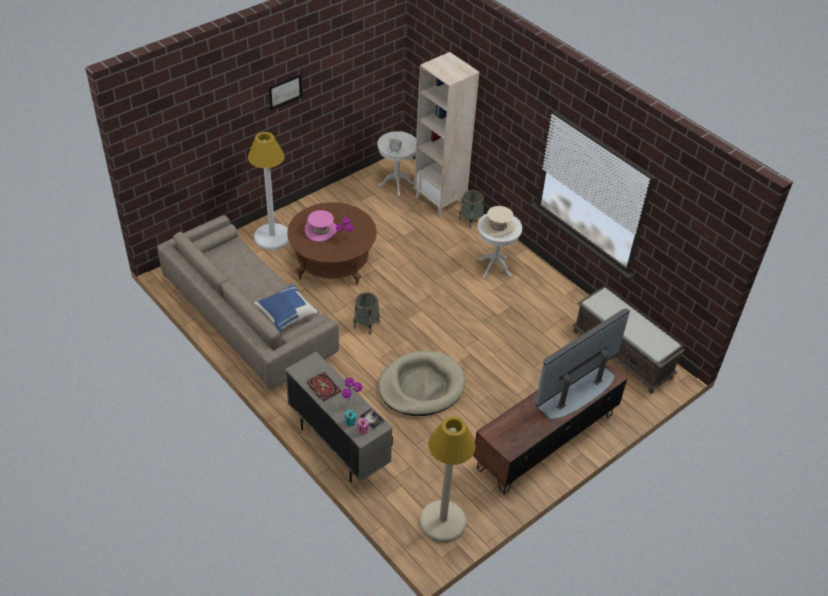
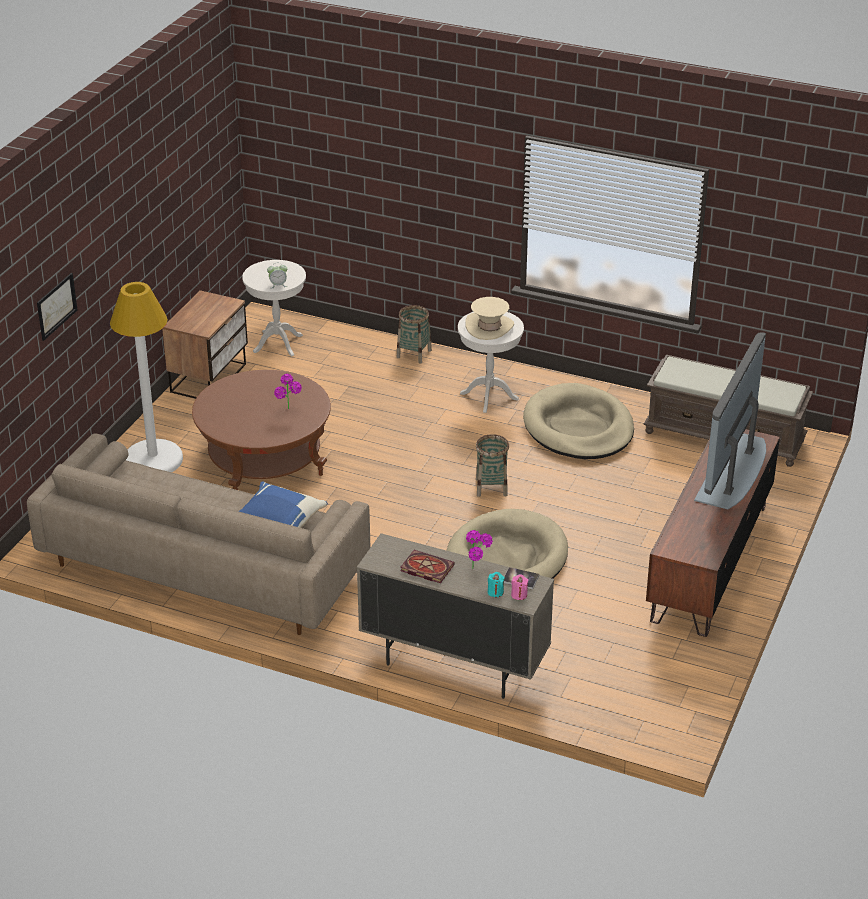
camera: 25 degrees left, 10 degrees down
picture [269,74,303,110] -> picture moved to [37,273,77,341]
pink hat [305,210,337,242] -> none
basket [353,292,380,335] -> basket moved to [476,434,509,497]
beige bookcase [414,52,479,217] -> none
beige floor lamp [420,416,476,543] -> none
none -> nightstand [162,290,248,399]
none -> beige dog bed [523,383,634,459]

